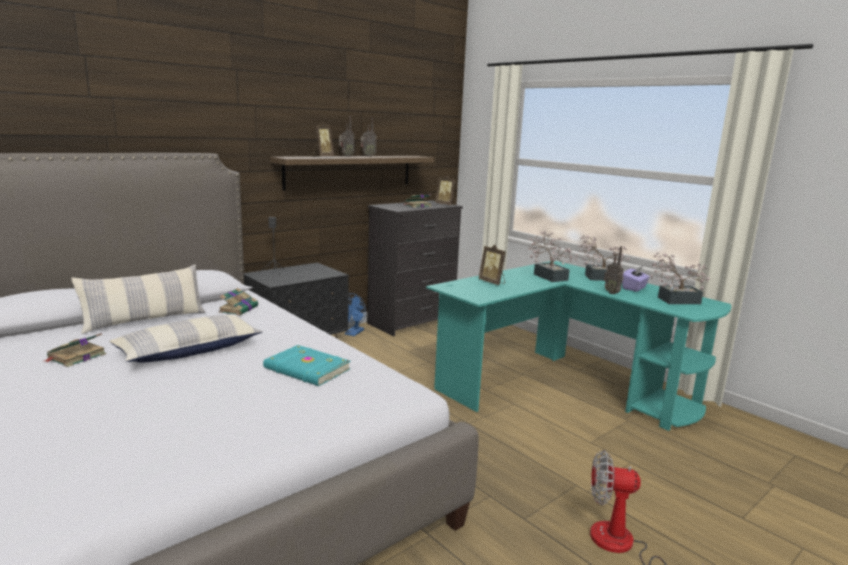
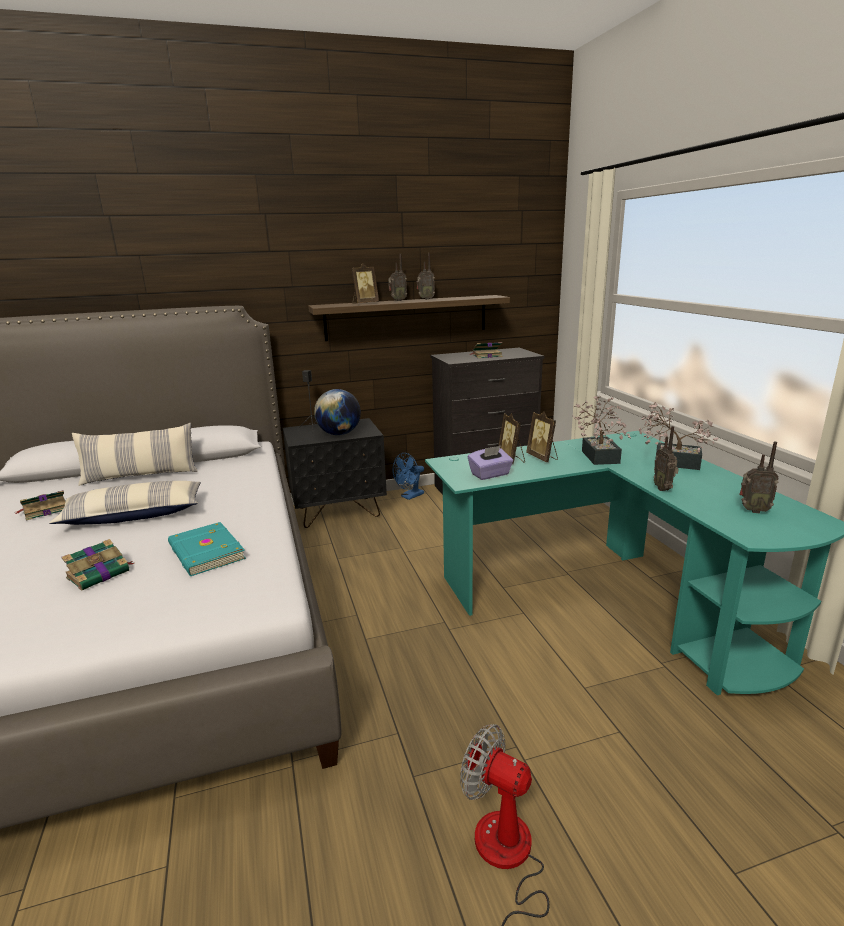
camera: 25 degrees right, 5 degrees up
book [218,288,258,315] -> book moved to [62,539,134,591]
picture frame [435,175,456,205] -> picture frame moved to [526,412,558,462]
purple tissue box [622,266,650,292] -> purple tissue box moved to [468,446,513,480]
potted plant [650,252,710,304] -> radio [739,442,778,513]
none -> globe [314,389,361,435]

